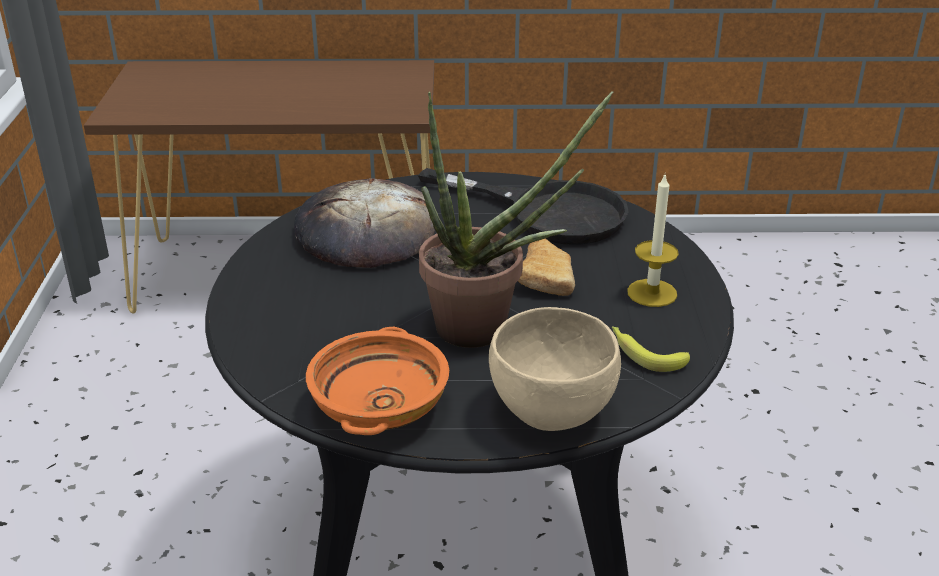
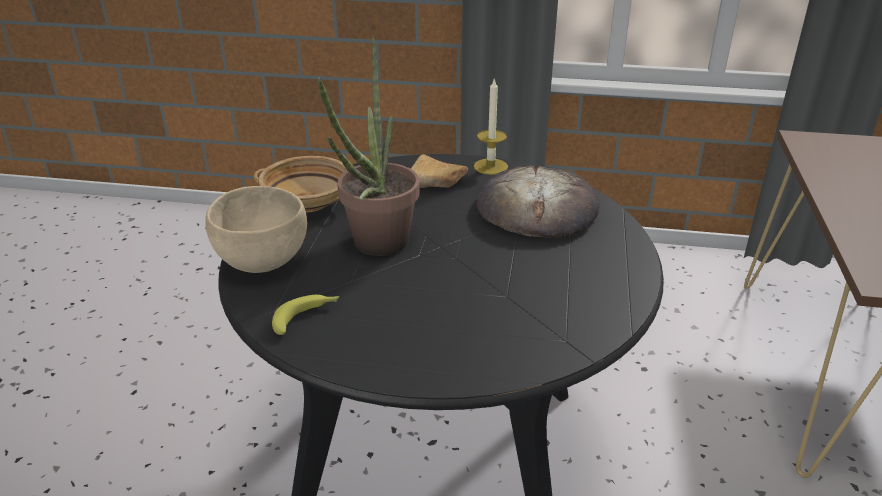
camera: 100 degrees right, 0 degrees up
orange bowl [306,327,449,435] -> beige bowl [253,156,347,212]
black frying pan [418,168,629,245] -> none
bread [518,239,575,296] -> bread moved to [411,154,468,188]
candle [627,175,679,307] -> candle moved to [474,77,508,175]

